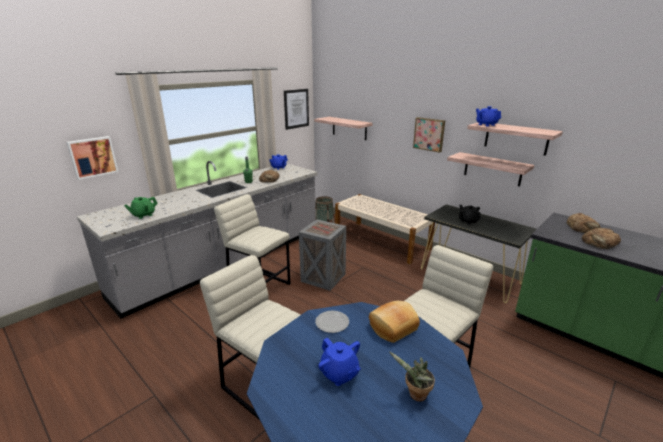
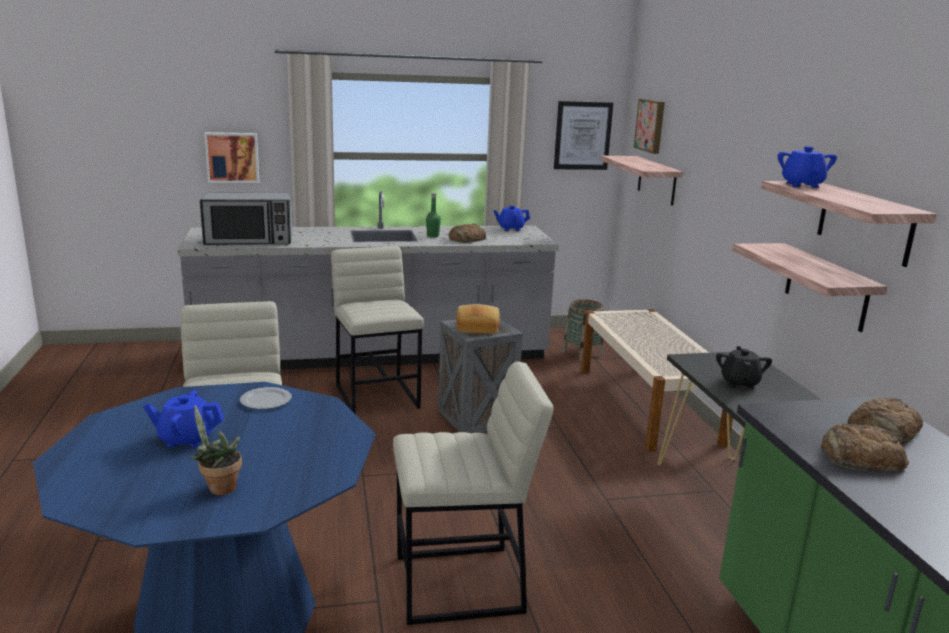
camera: 35 degrees right, 5 degrees down
green teapot [124,197,158,219] -> microwave [200,192,293,245]
blue teapot [318,338,361,386] -> blue teapot turned 90 degrees clockwise [143,390,224,448]
bread [369,301,420,343] -> bread moved to [456,304,500,334]
picture [413,117,445,153] -> picture moved to [634,99,665,154]

